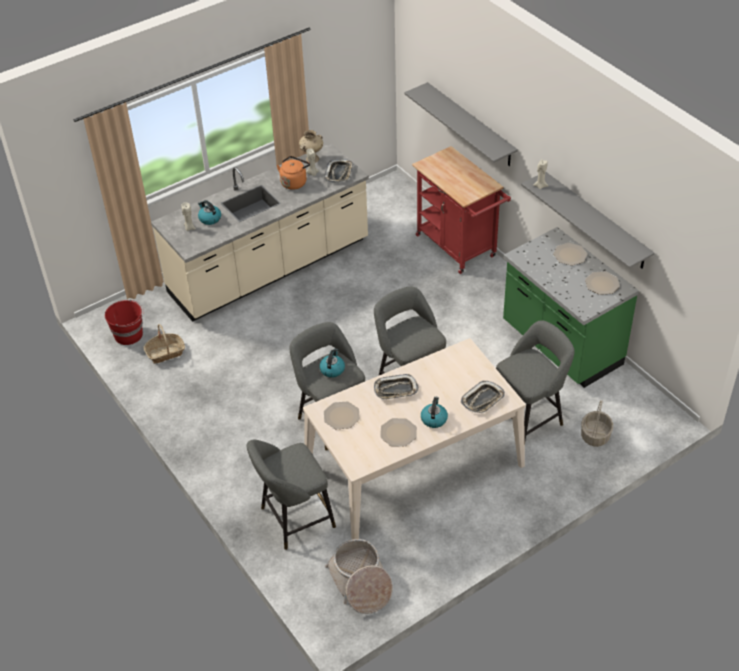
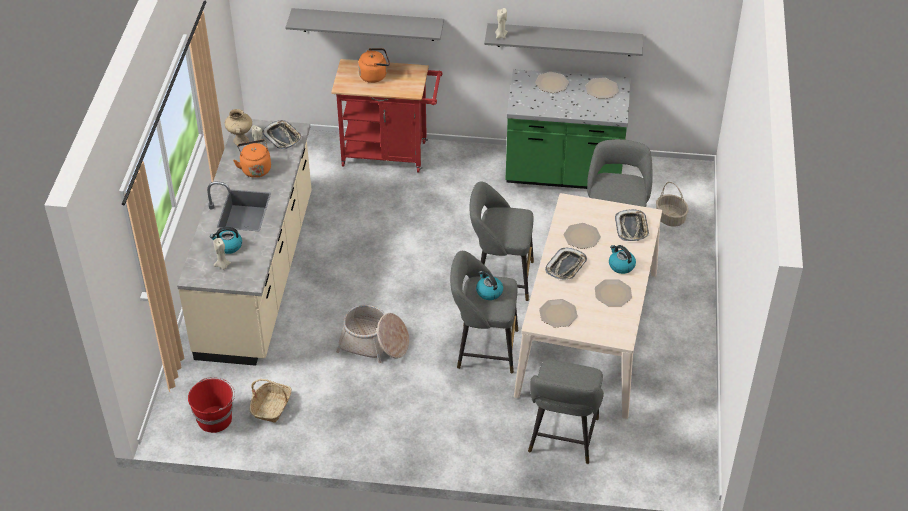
camera: 50 degrees left, 0 degrees up
basket [325,539,393,614] -> basket moved to [336,305,409,363]
none -> orange kettle [358,48,390,83]
none -> plate [564,223,601,249]

